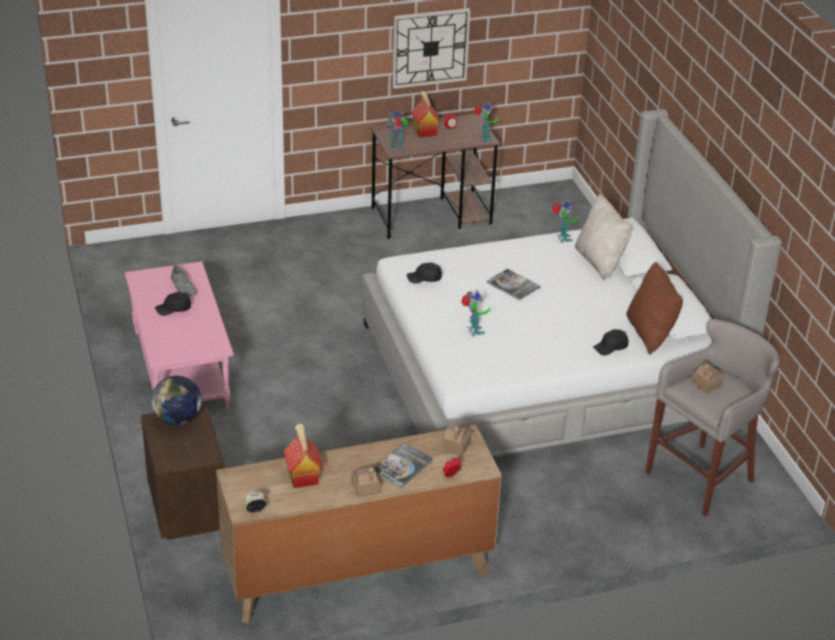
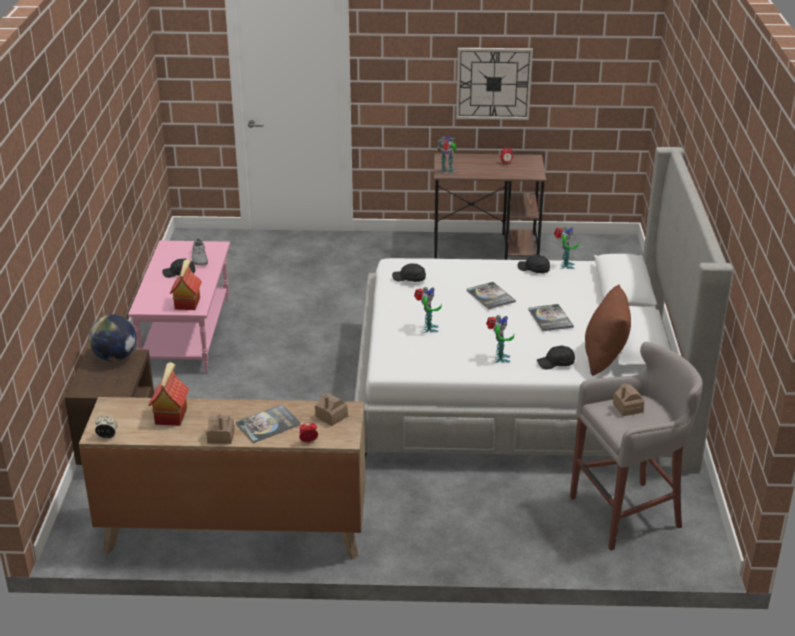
camera: 20 degrees right, 5 degrees down
toy house [411,91,441,137] -> toy house moved to [169,259,202,310]
toy robot [474,103,498,143] -> toy robot moved to [486,315,514,363]
beige pillow [575,194,632,281] -> none
none -> black cap [518,255,550,273]
none -> book [528,304,574,331]

